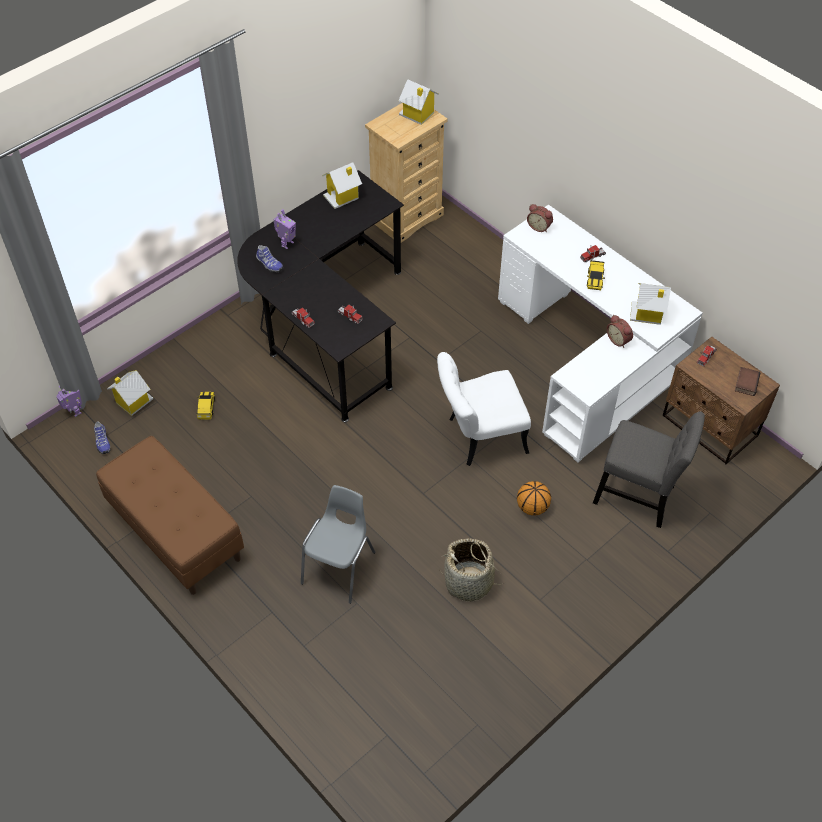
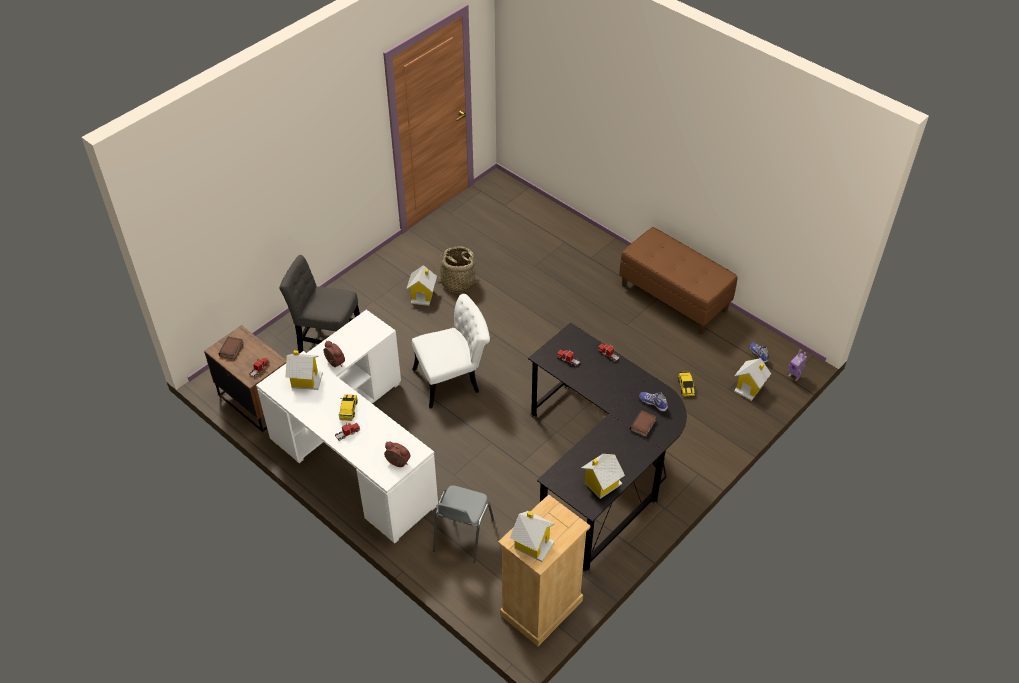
camera: 175 degrees right, 5 degrees down
toy robot [274,209,296,249] -> book [630,410,657,437]
grey chair [301,485,375,604] -> grey chair moved to [433,485,494,563]
basketball [517,481,551,516] -> none
none -> toy house [406,265,437,306]

